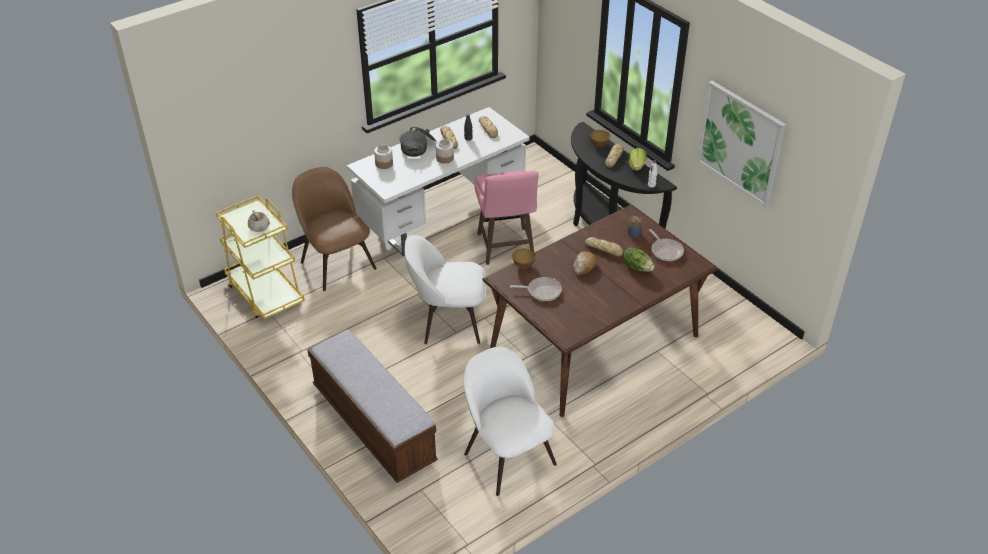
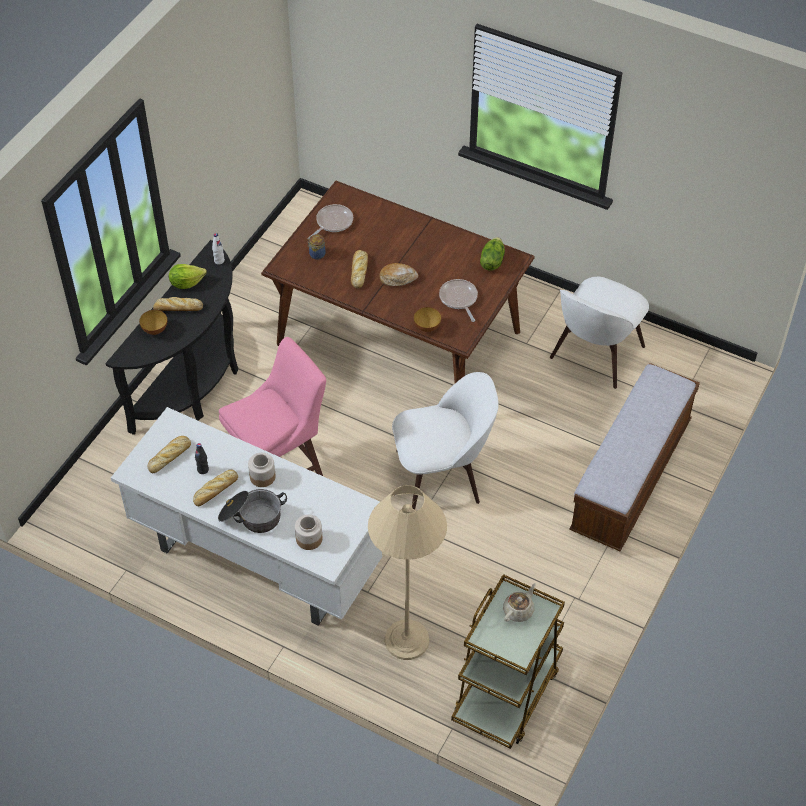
camera: 115 degrees left, 10 degrees up
yellow cart [216,195,305,319] -> brown cart [451,574,565,749]
brown chair [292,167,377,291] -> beige floor lamp [368,485,447,660]
white chair [405,235,486,344] -> white chair turned 75 degrees counterclockwise [392,372,499,510]
lettuce [623,247,655,271] -> lettuce moved to [480,237,505,271]
picture [696,81,786,208] -> none

